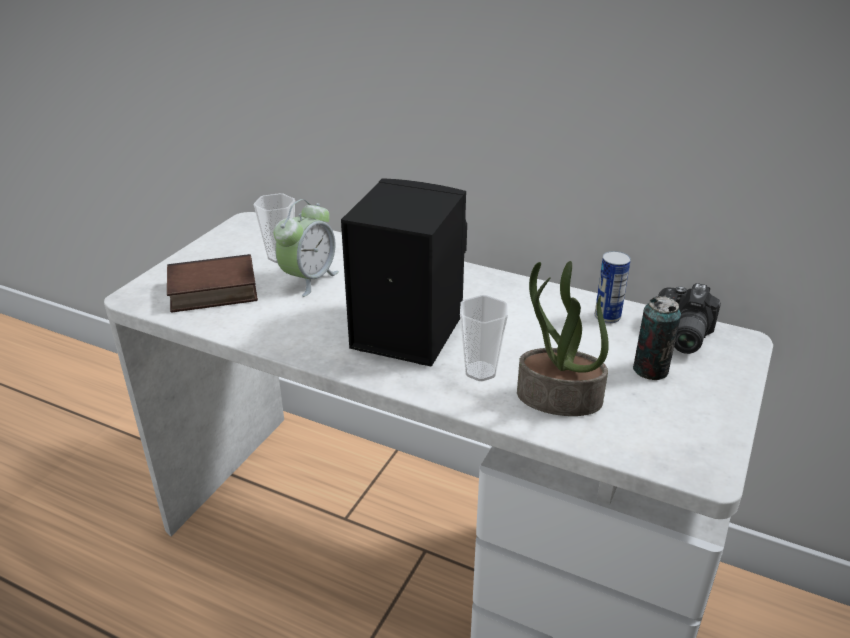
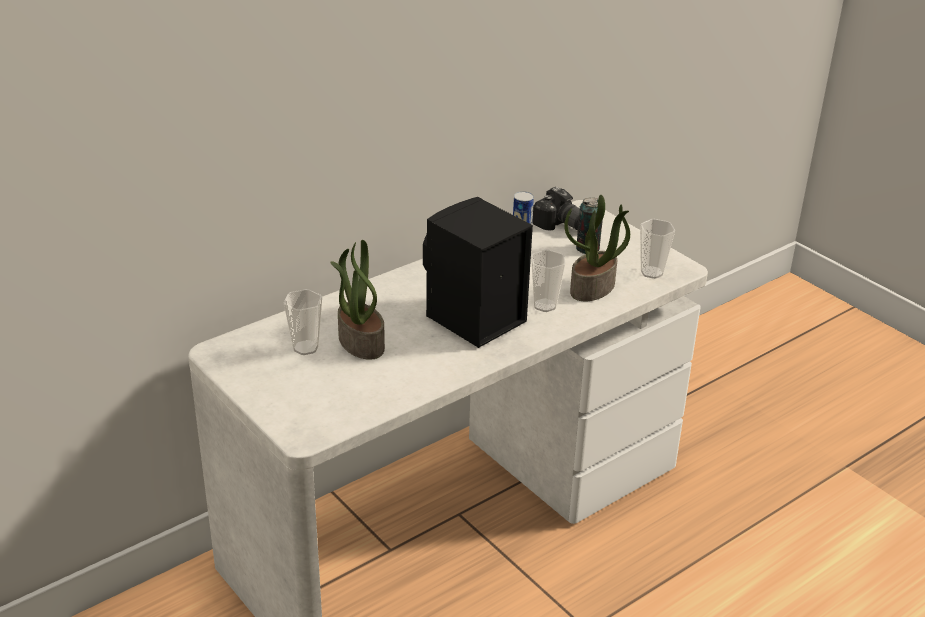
camera: 65 degrees left, 0 degrees up
book [167,254,258,313] -> none
alarm clock [274,199,339,297] -> potted plant [330,240,385,360]
none -> cup [640,219,675,279]

